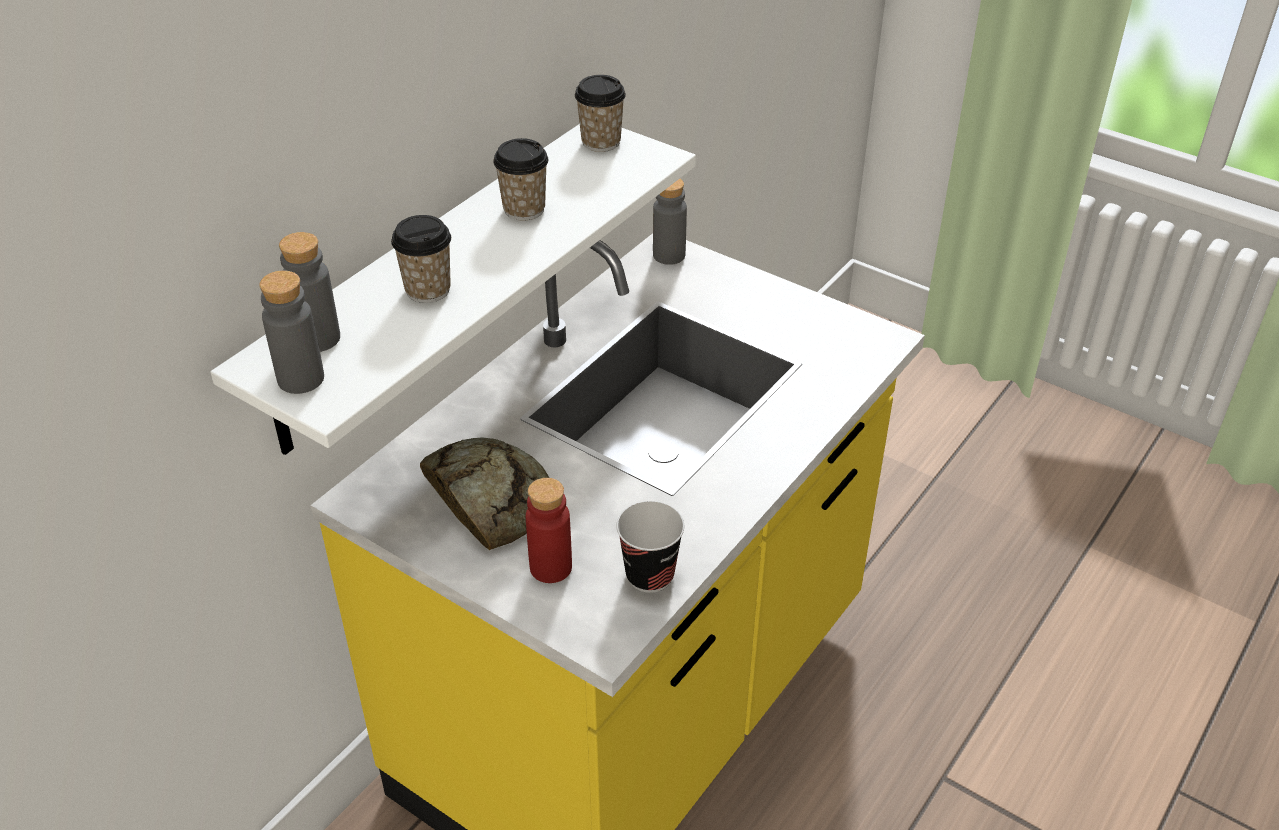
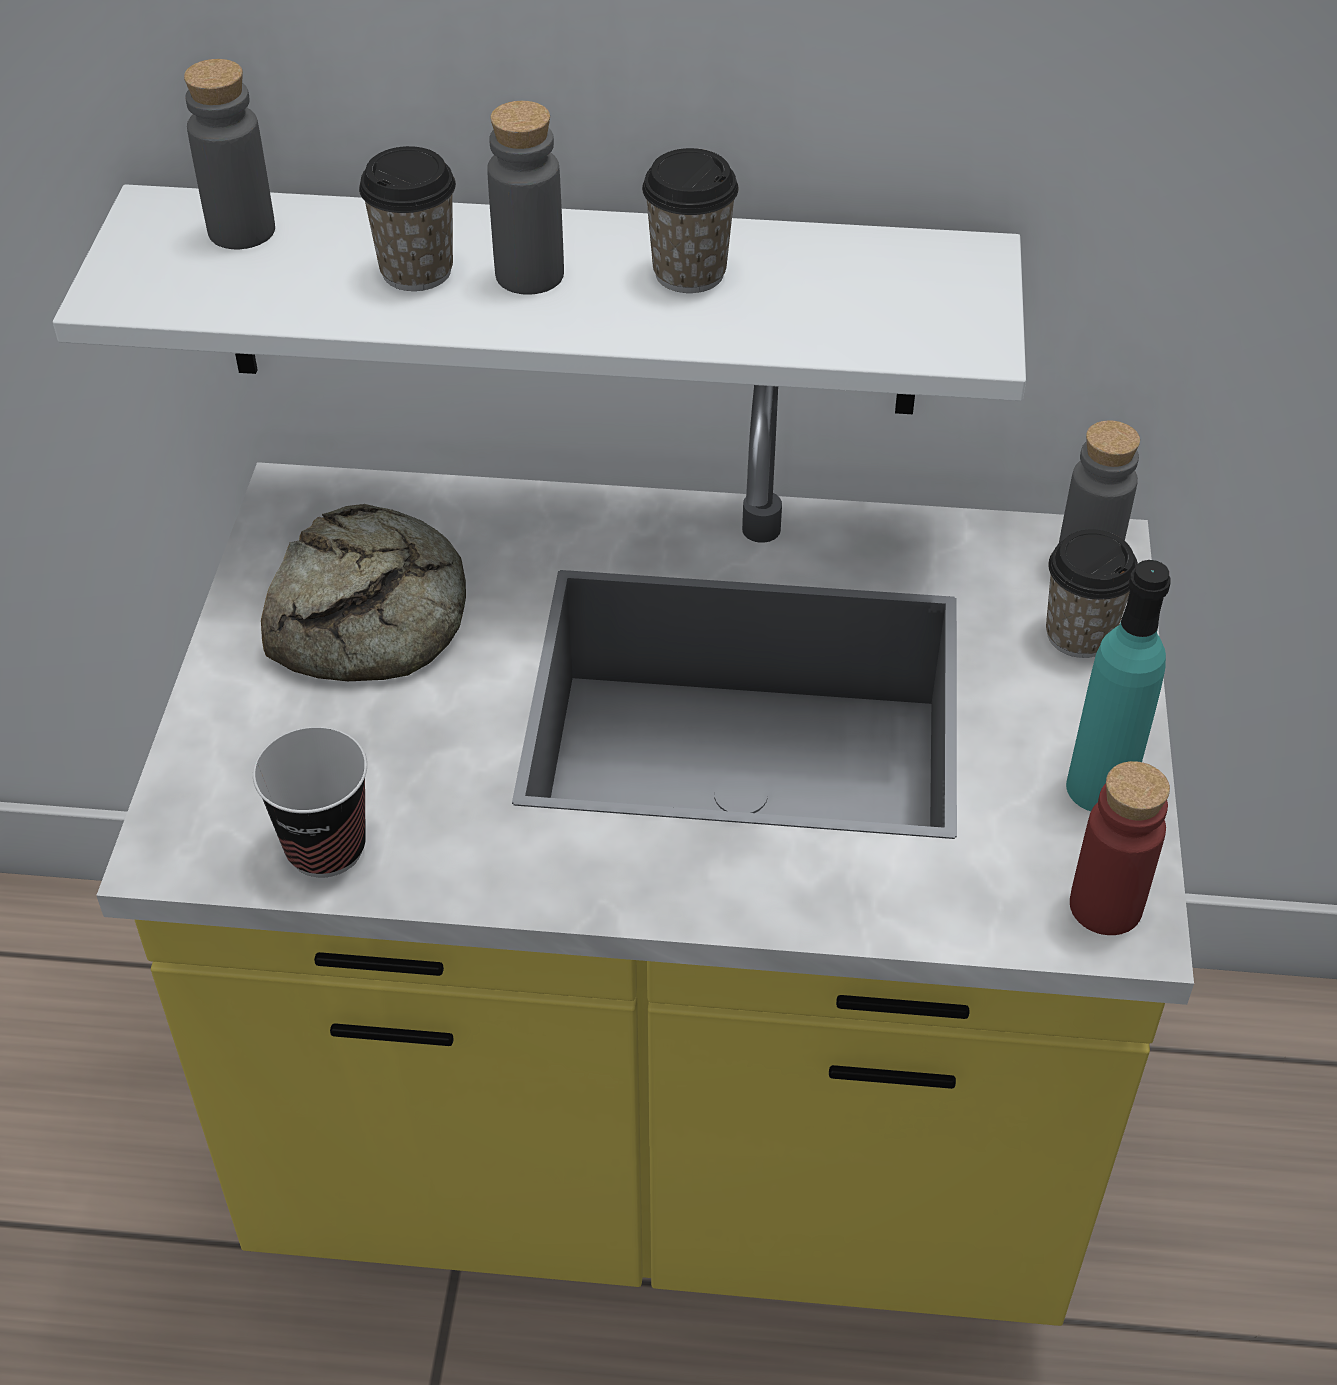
camera: 60 degrees right, 5 degrees up
grey bottle [259,271,324,394] -> grey bottle moved to [487,101,564,295]
red bottle [526,478,572,583] -> red bottle moved to [1070,761,1170,935]
cup [575,75,626,152] -> cup moved to [1046,529,1138,658]
none -> turquoise bottle [1066,560,1171,811]

